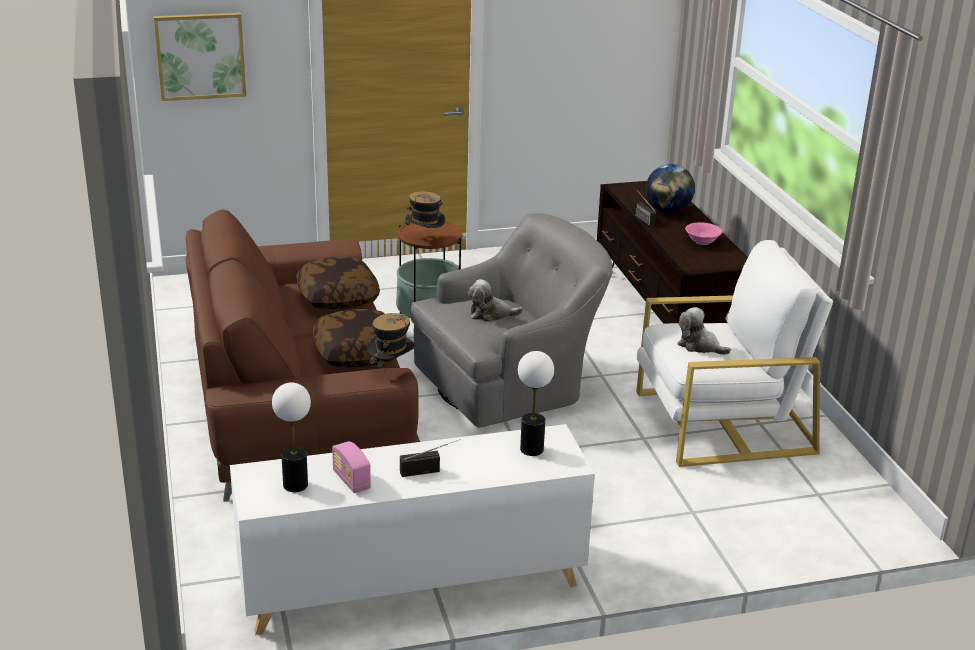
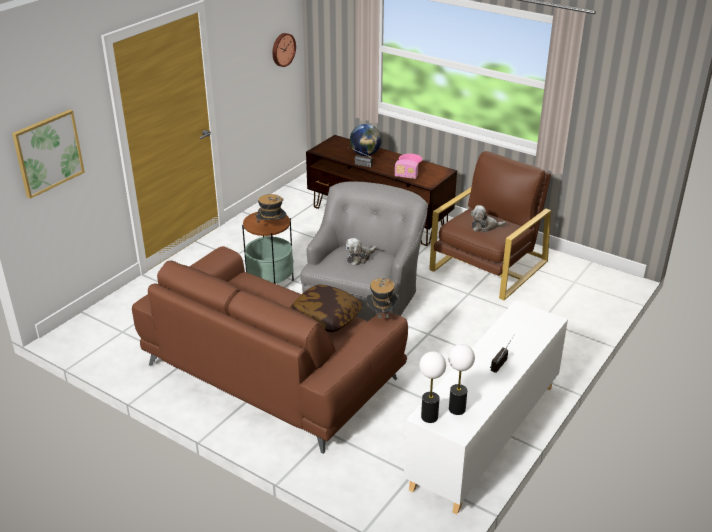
camera: 40 degrees left, 5 degrees up
pillow [297,257,380,309] -> none
radio [332,441,371,493] -> radio moved to [395,160,418,179]
table lamp [518,351,554,456] -> table lamp moved to [419,351,446,423]
white armchair [636,240,833,467] -> brown armchair [429,151,551,300]
none -> wall clock [272,33,296,67]

